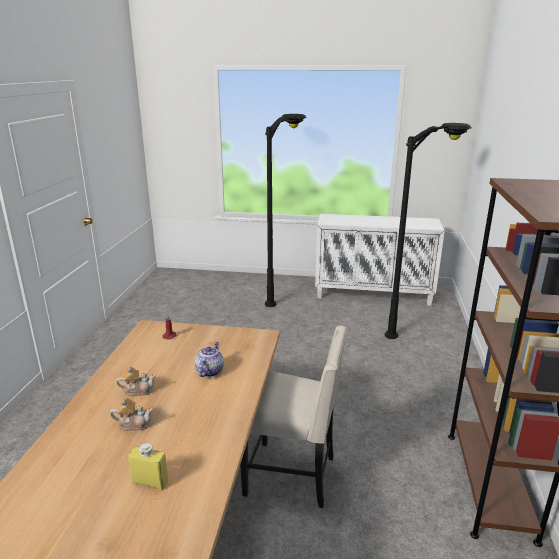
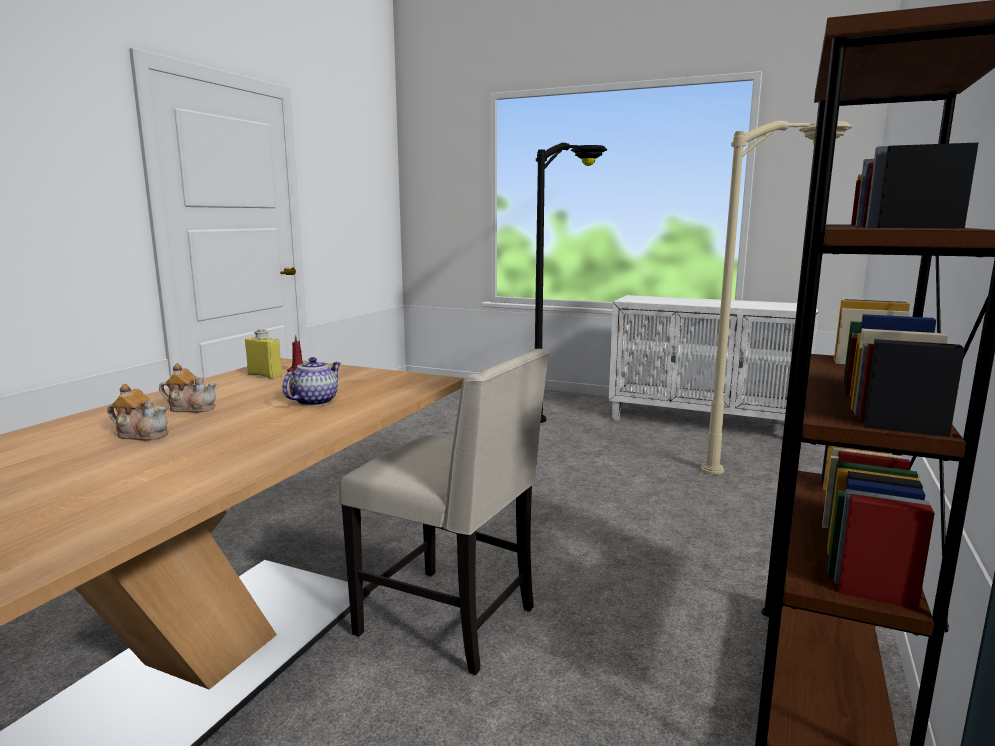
camera: 15 degrees right, 10 degrees down
yellow bottle [128,443,168,490] -> yellow bottle moved to [245,329,282,379]
black floor lamp [385,123,472,339] -> beige floor lamp [701,121,853,475]

